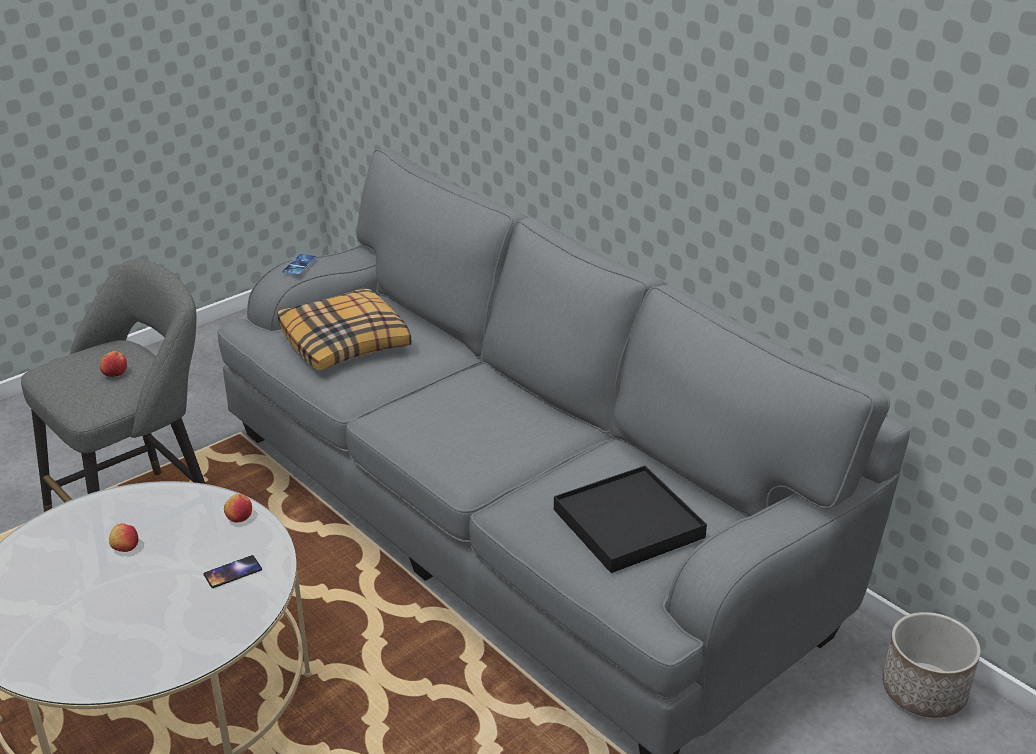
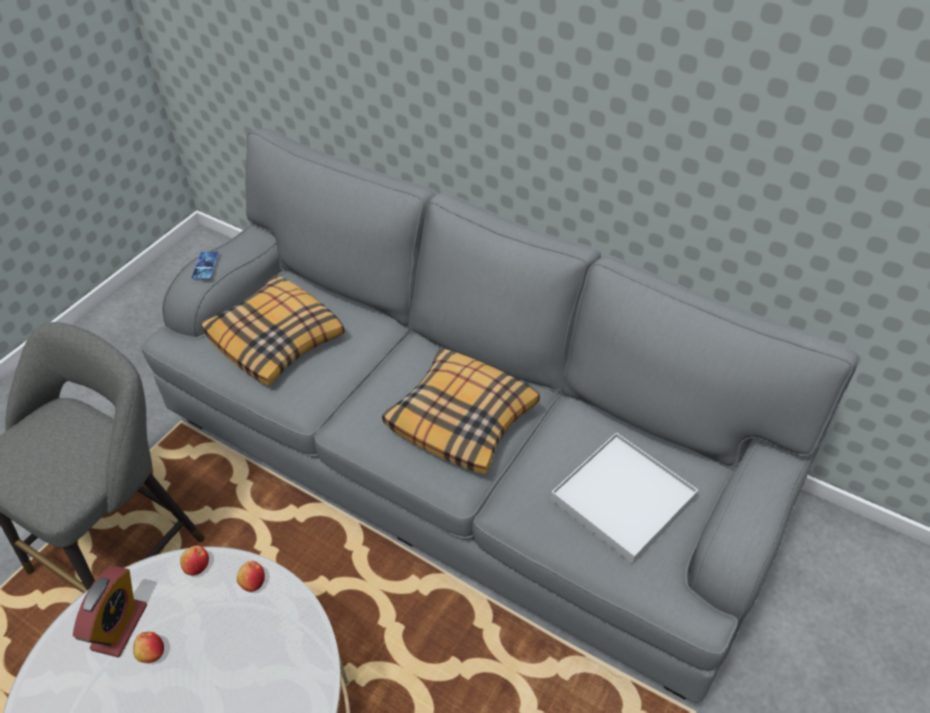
camera: 15 degrees left, 15 degrees up
apple [100,351,127,377] -> apple moved to [180,546,209,576]
phone [204,555,262,588] -> none
black tray [554,466,707,573] -> white tray [551,432,698,564]
planter [882,612,981,718] -> none
none -> alarm clock [73,566,147,657]
none -> pillow [382,349,540,474]

